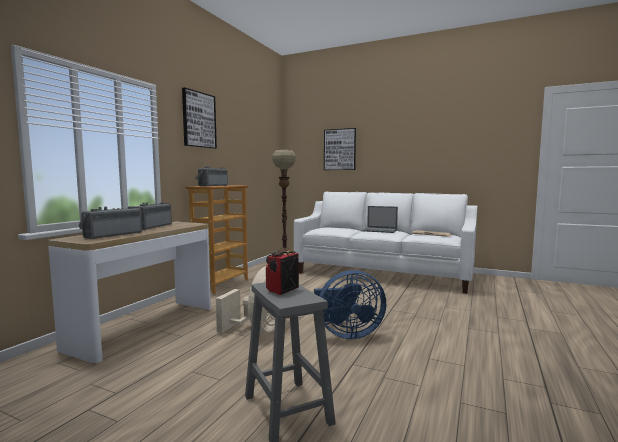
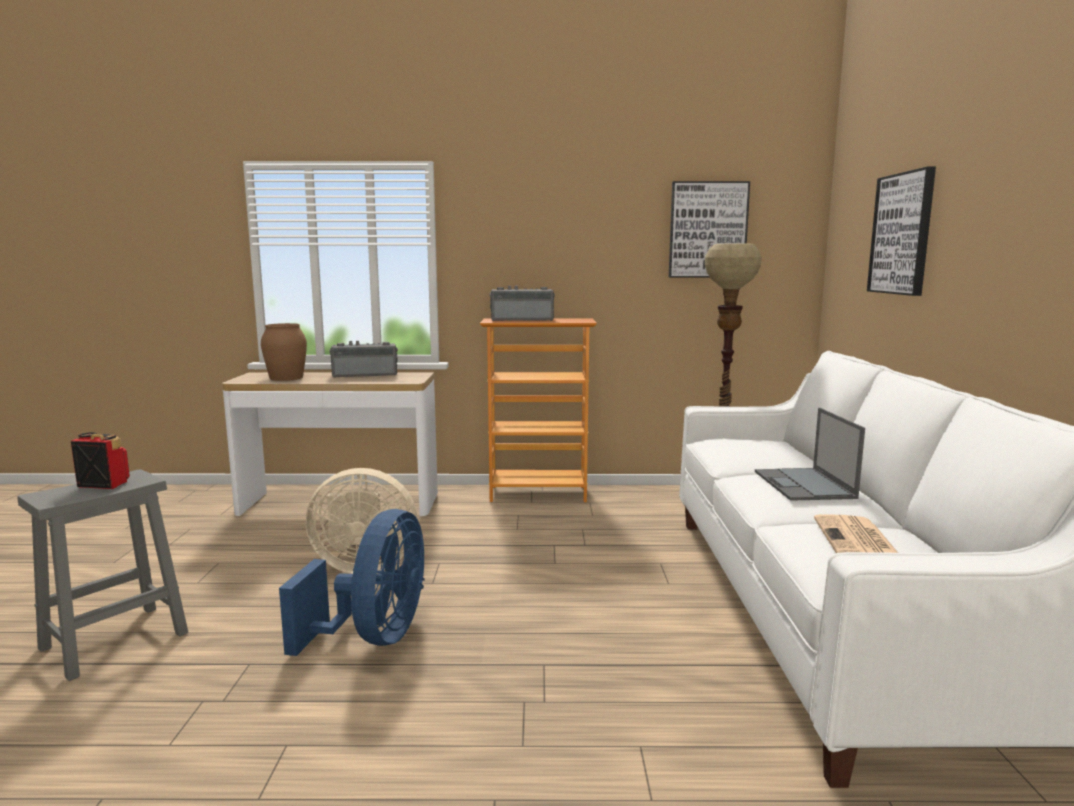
camera: 65 degrees right, 5 degrees up
radio [78,206,142,239] -> brown vase [261,323,307,381]
picture [182,87,217,149] -> picture moved to [669,181,750,277]
blue fan [314,270,386,339] -> blue fan turned 135 degrees counterclockwise [279,509,425,656]

